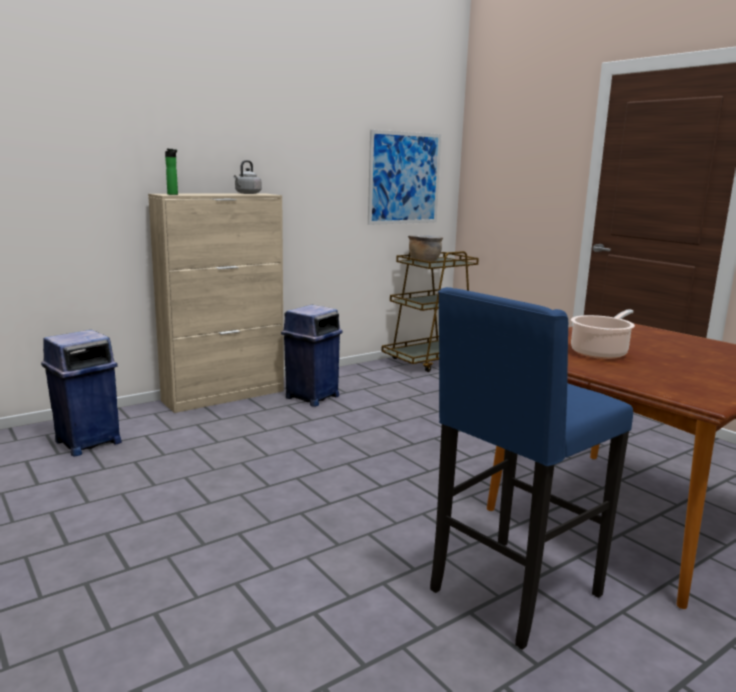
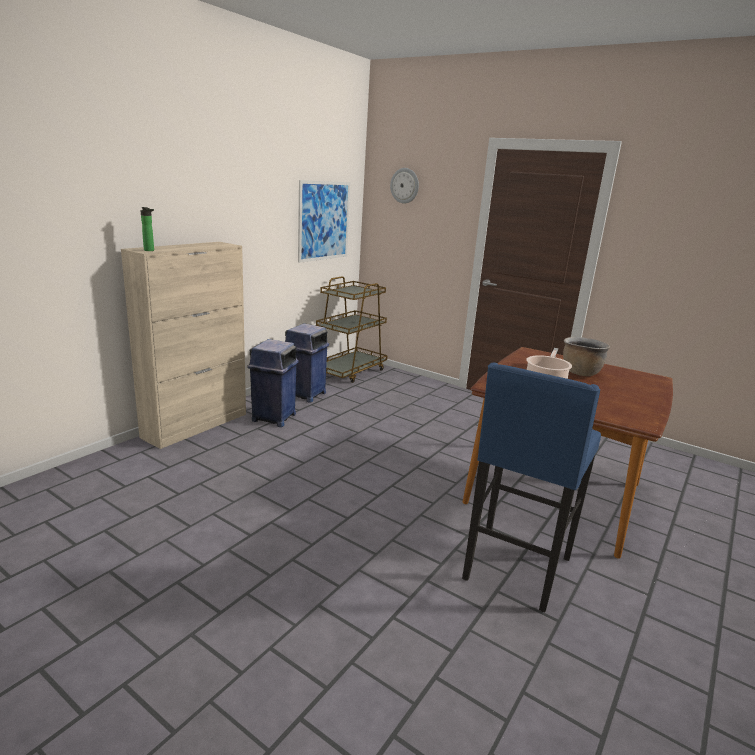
camera: 20 degrees left, 5 degrees up
blue trash can [41,330,122,456] -> blue trash can moved to [285,323,329,403]
grey kettle [234,160,262,194] -> none
brown cooking pot [408,235,443,263] -> brown cooking pot moved to [563,337,610,376]
none -> wall clock [390,168,419,203]

